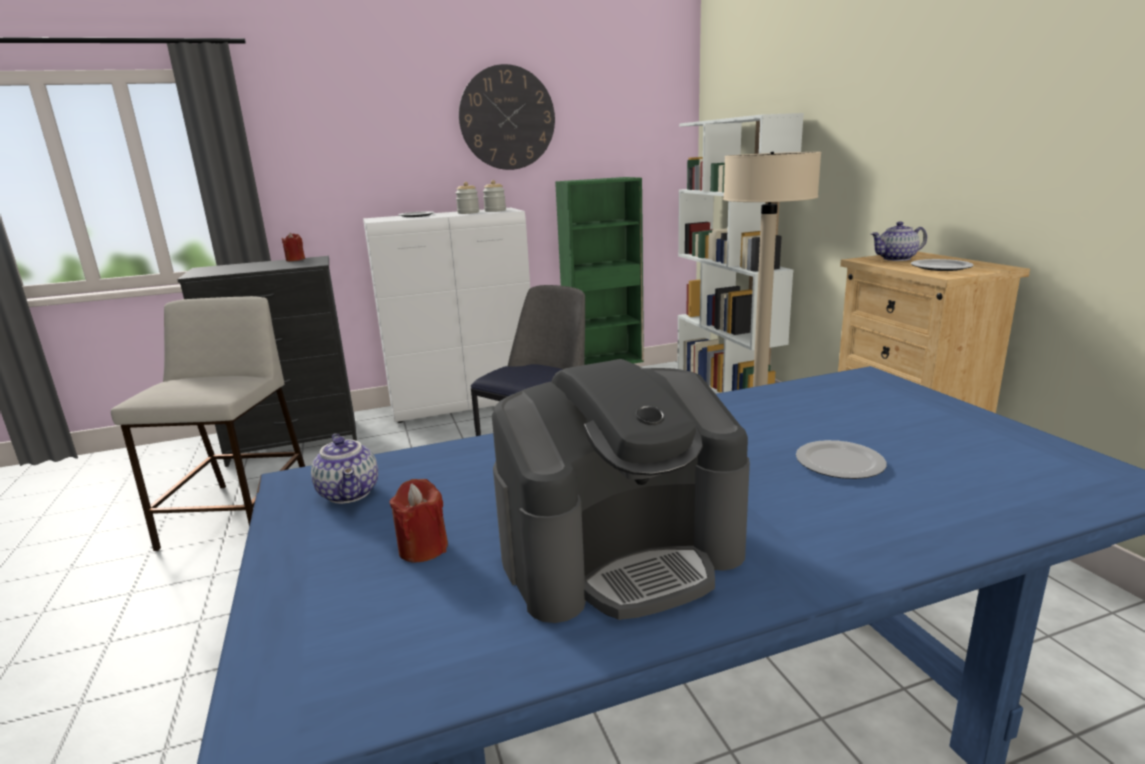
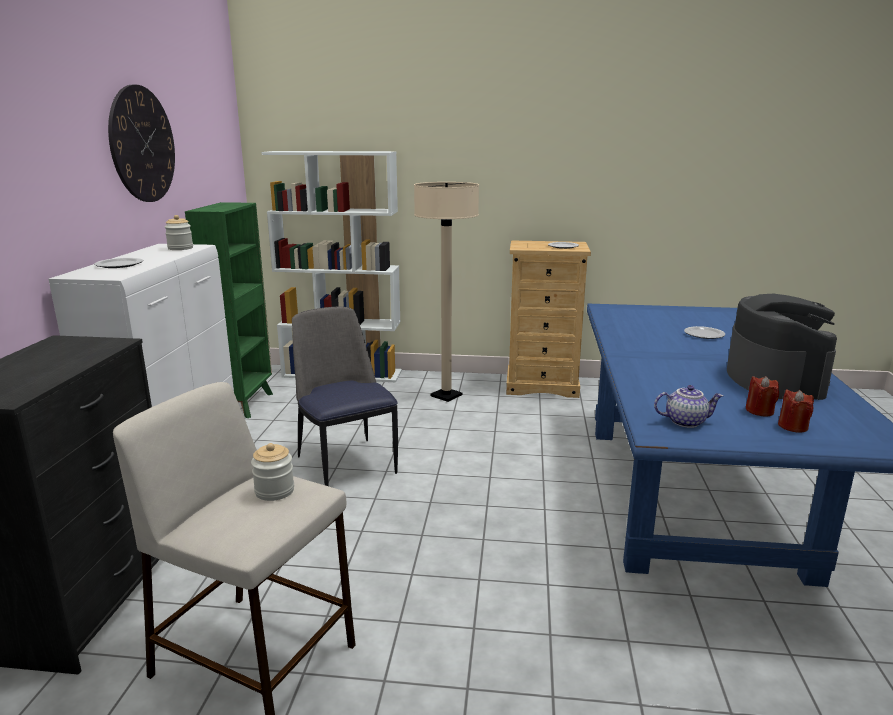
camera: 65 degrees left, 0 degrees up
red candle [281,232,305,261] -> red candle moved to [778,389,814,433]
jar [456,182,479,214] -> jar moved to [251,443,294,501]
teapot [871,221,927,261] -> none

